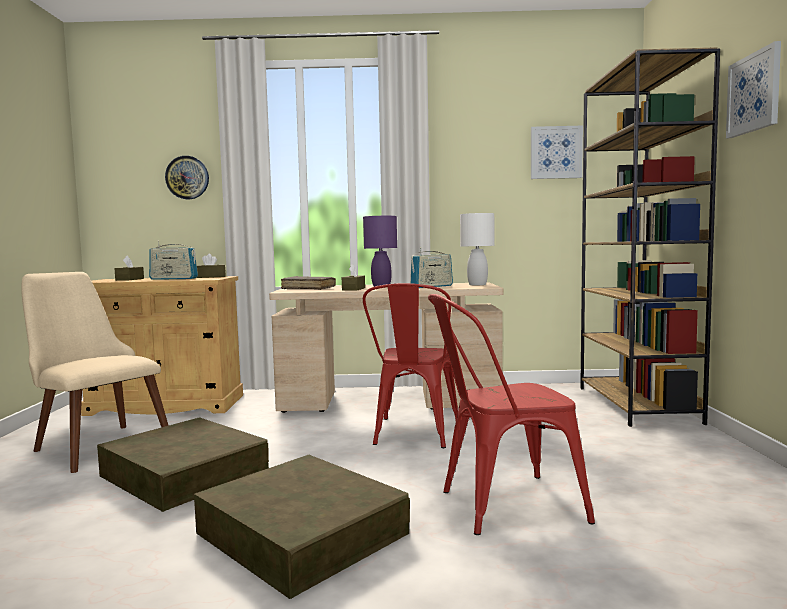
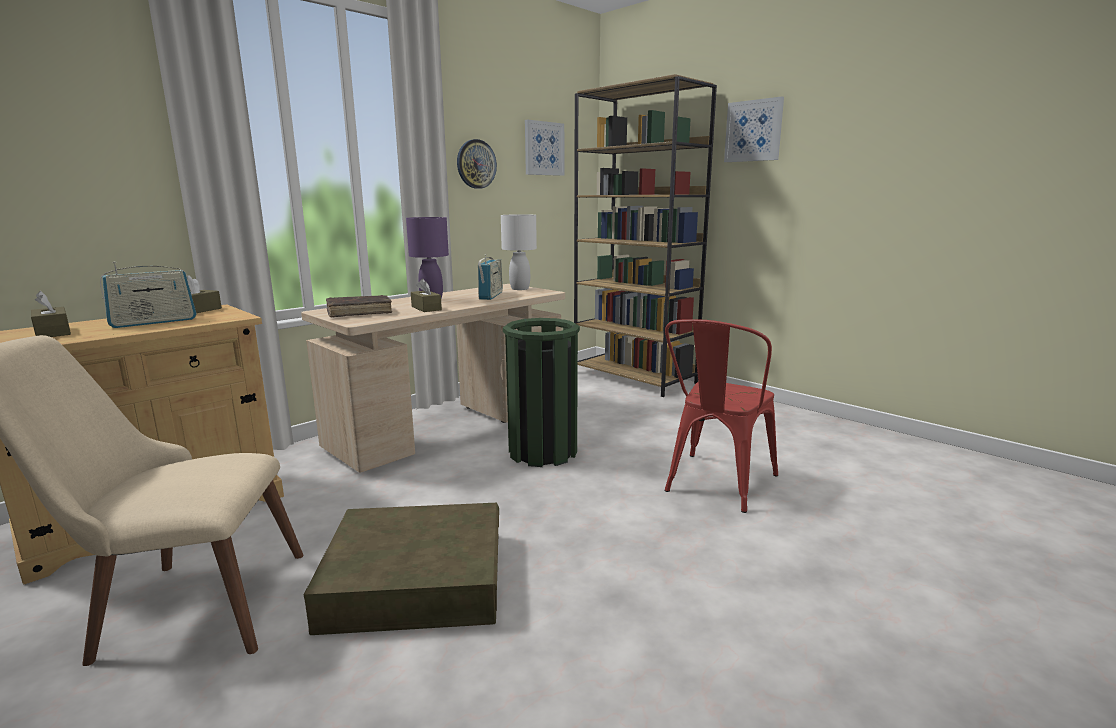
camera: 45 degrees left, 10 degrees up
wall clock [165,156,209,199] -> wall clock moved to [457,139,497,189]
brown storage box [194,455,410,599] -> none
red chair [363,283,458,448] -> green trash can [503,318,580,467]

